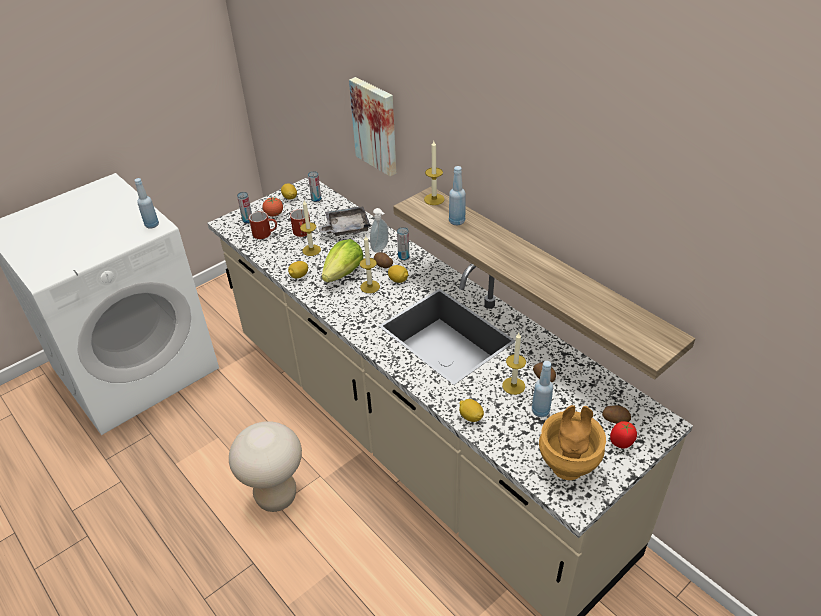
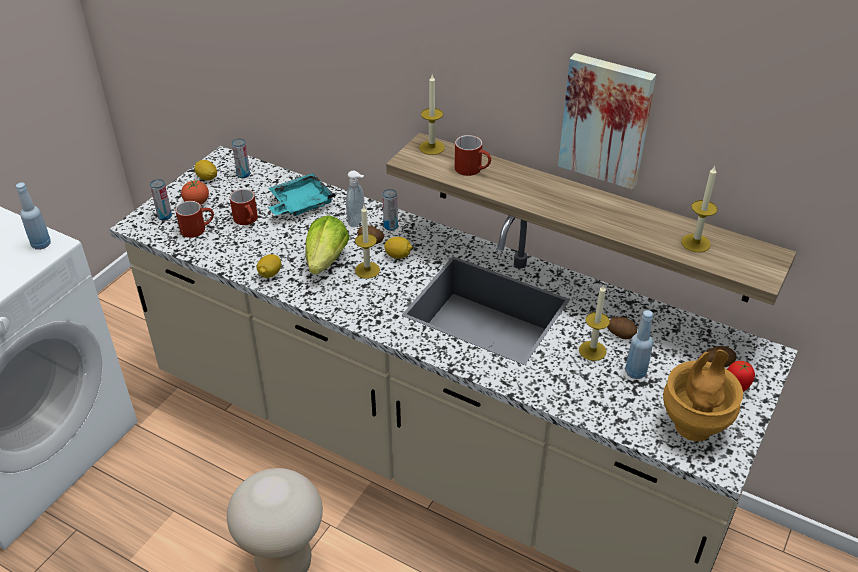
camera: 20 degrees left, 0 degrees up
candle [300,200,321,256] -> candle moved to [681,166,718,252]
grey tray [318,206,371,236] -> turquoise tray [268,173,336,216]
picture [349,77,396,176] -> picture moved to [558,53,656,190]
blue bottle [449,166,466,225] -> red mug [454,135,491,176]
lemon [459,399,484,422] -> none

